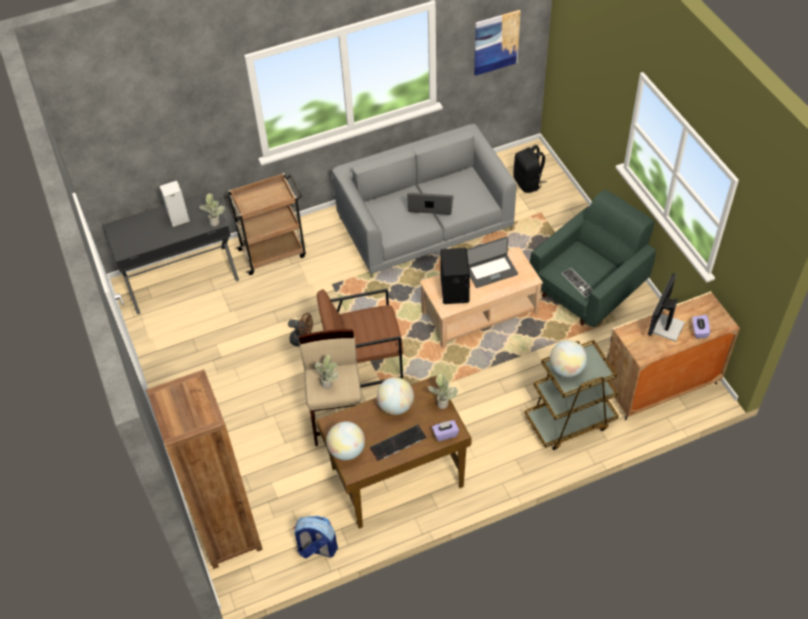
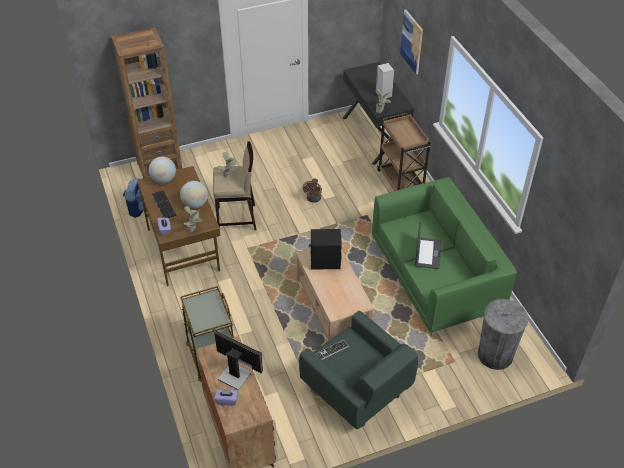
camera: 90 degrees right, 5 degrees down
brown armchair [317,289,403,387] -> none
grey sofa [332,124,517,278] -> green sofa [372,177,517,336]
laptop [467,236,518,288] -> none
picture [474,10,521,76] -> picture moved to [400,10,423,74]
black backpack [513,145,547,193] -> grey trash can [478,299,529,370]
globe [550,340,587,377] -> none

